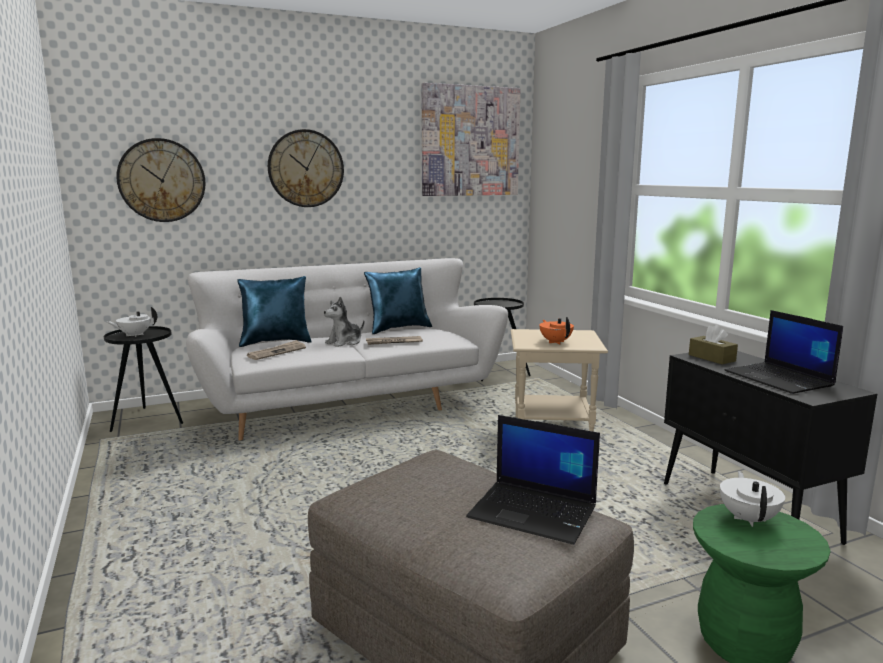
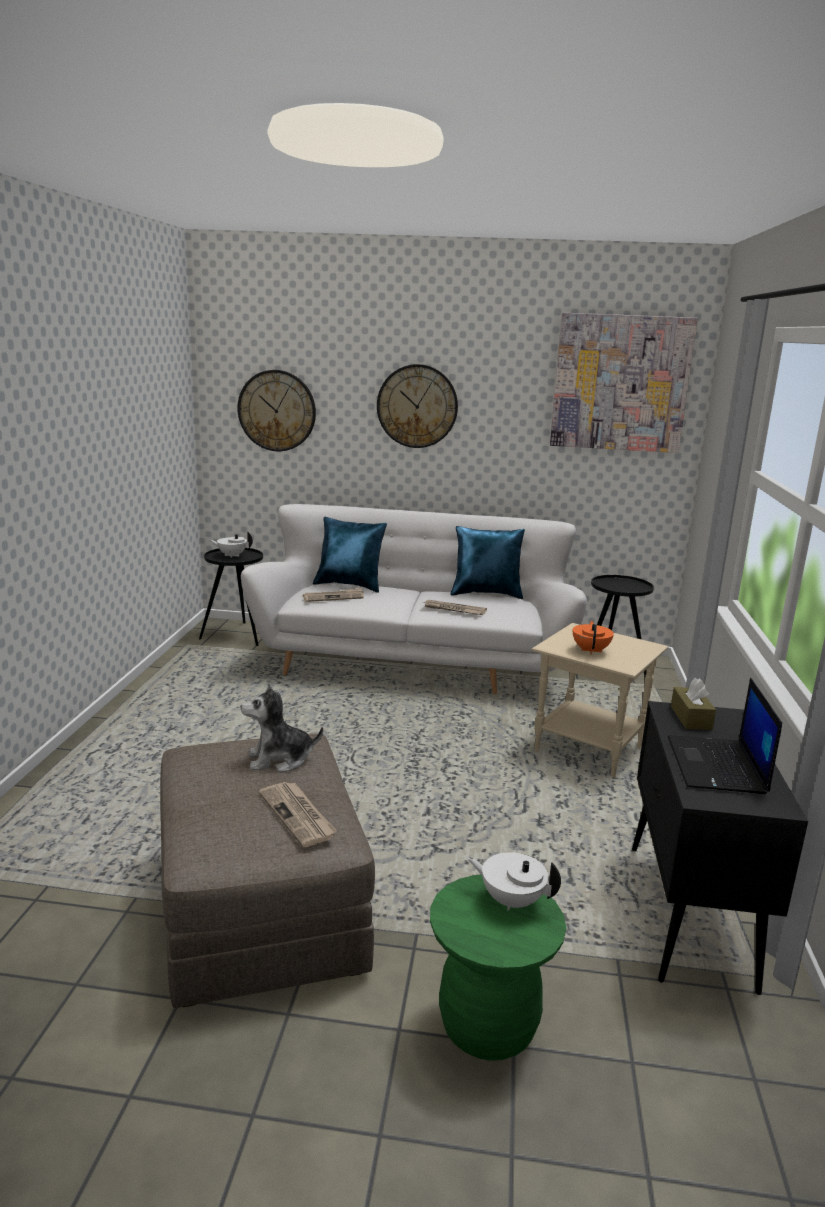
camera: 30 degrees right, 5 degrees up
plush toy [324,297,364,347] -> plush toy moved to [241,683,323,773]
laptop [466,415,600,545] -> newspaper [259,782,337,847]
white teapot [720,471,785,527] -> white teapot turned 105 degrees counterclockwise [467,852,561,911]

